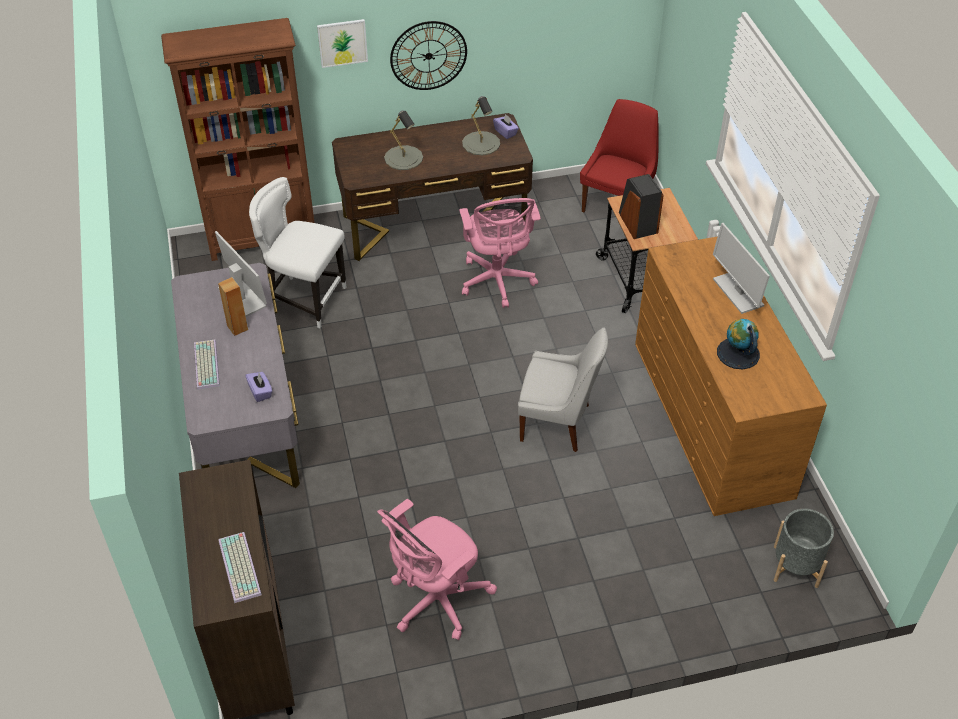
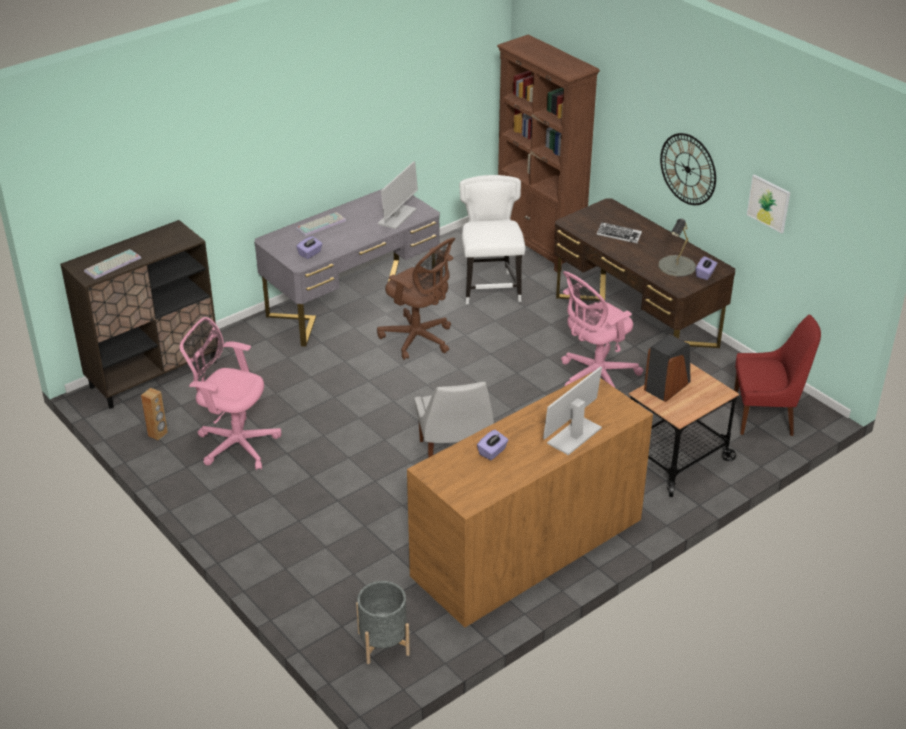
camera: 65 degrees right, 10 degrees down
brown speaker [218,277,248,336] -> brown speaker moved to [141,388,168,440]
picture [317,19,368,68] -> picture moved to [747,174,790,233]
grey table lamp [384,110,423,170] -> keyboard [597,222,642,244]
globe [717,319,760,369] -> purple tissue box [477,430,508,460]
none -> brown office chair [377,237,456,360]

